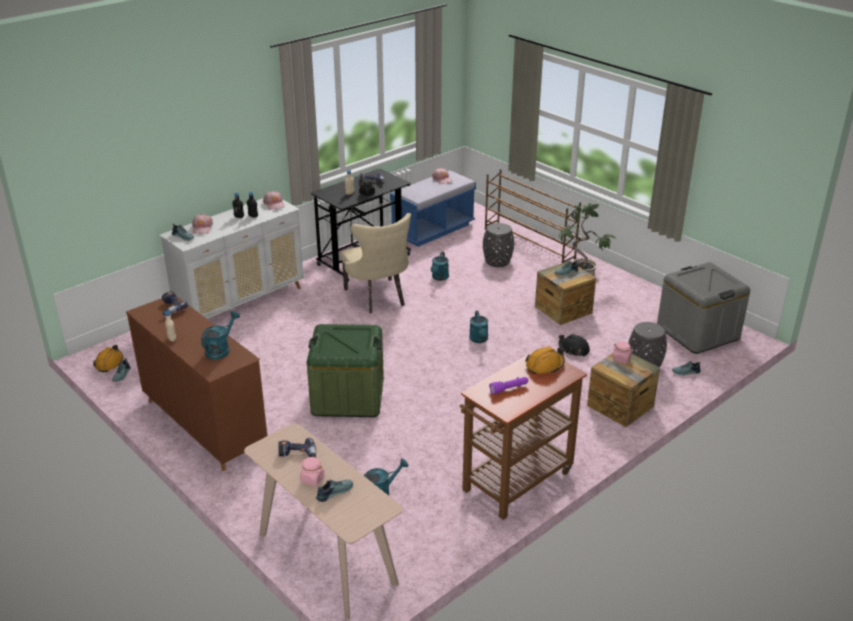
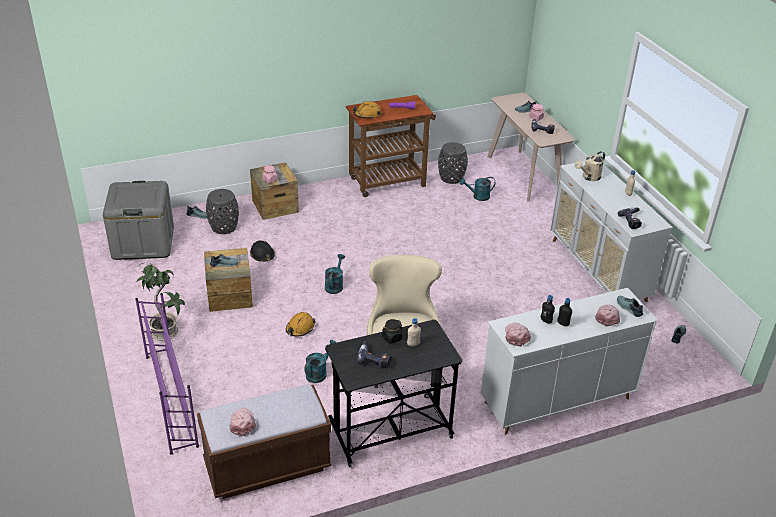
camera: 160 degrees left, 5 degrees up
orange hard hat [93,345,123,372] -> orange hard hat moved to [286,312,315,337]
brown cabinet [126,297,267,471] -> white cabinet [550,161,673,302]
turquoise watering can [201,311,240,360] -> beige watering can [575,151,605,181]
green storage box [307,324,384,417] -> none
blue bench [390,171,476,247] -> brown bench [197,384,332,499]
grey stool [483,223,514,267] -> grey stool moved to [438,142,468,184]
brown shoe rack [485,169,581,263] -> purple shoe rack [135,293,199,455]

